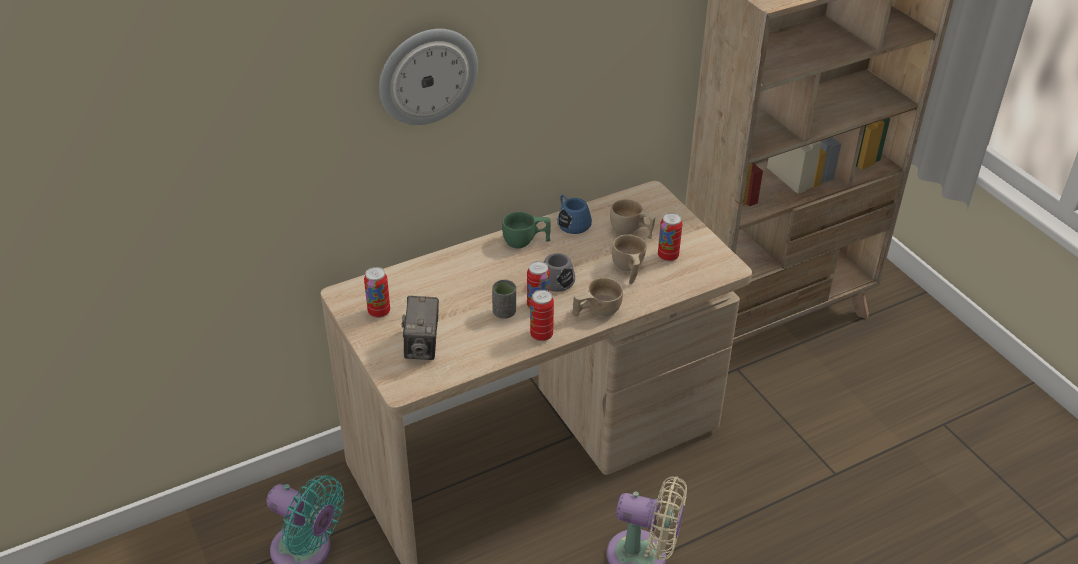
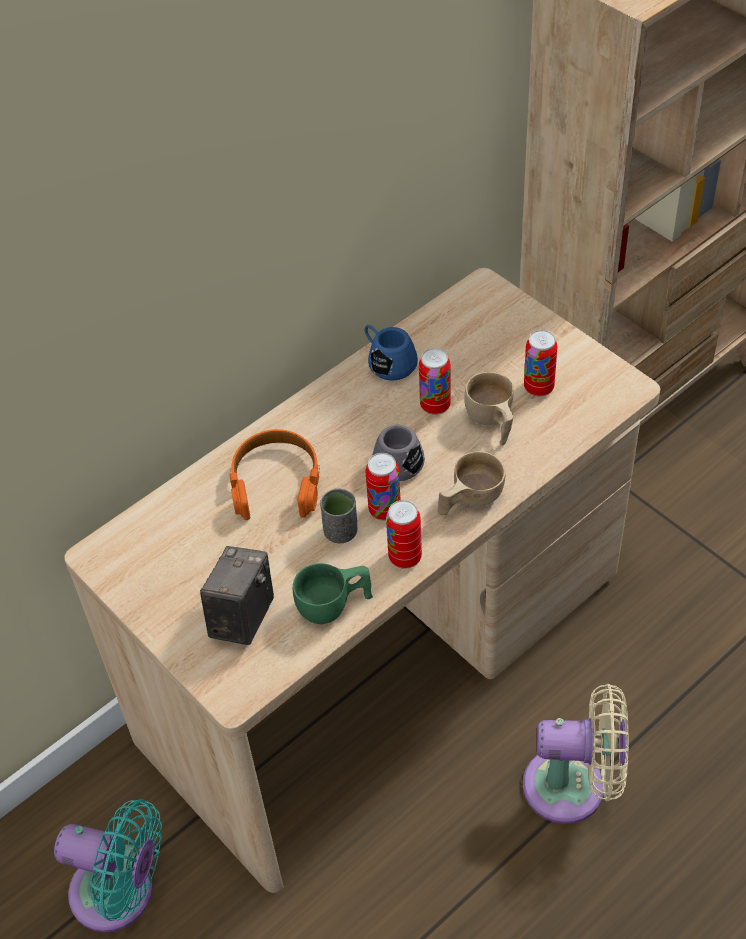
camera: 10 degrees left, 10 degrees up
can [364,267,390,318] -> can moved to [419,348,451,415]
wall clock [379,29,478,125] -> none
camera [402,296,439,360] -> camera turned 150 degrees counterclockwise [200,546,274,645]
green cup [502,212,551,248] -> green cup moved to [293,563,373,624]
beige cup [610,199,655,239] -> none
none -> orange headphones [229,429,320,520]

